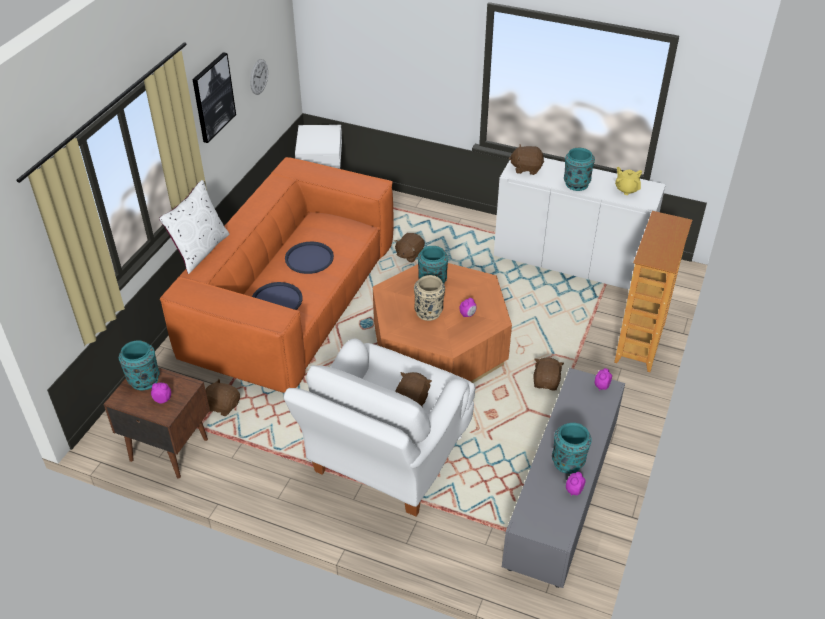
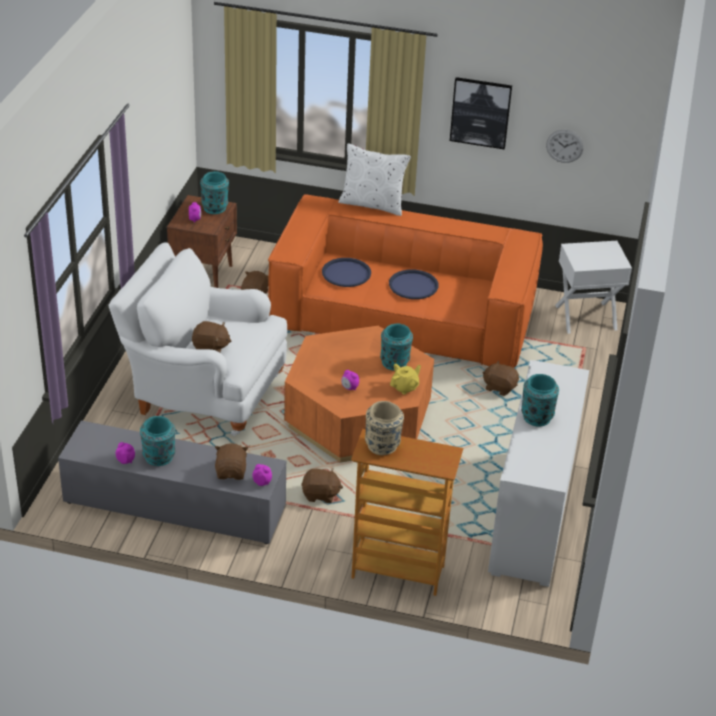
camera: 80 degrees right, 5 degrees down
beige vase [414,275,445,321] -> beige vase moved to [365,401,404,455]
brown plush toy [509,144,544,175] -> brown plush toy moved to [215,443,248,480]
yellow teapot [615,167,642,195] -> yellow teapot moved to [390,364,421,395]

